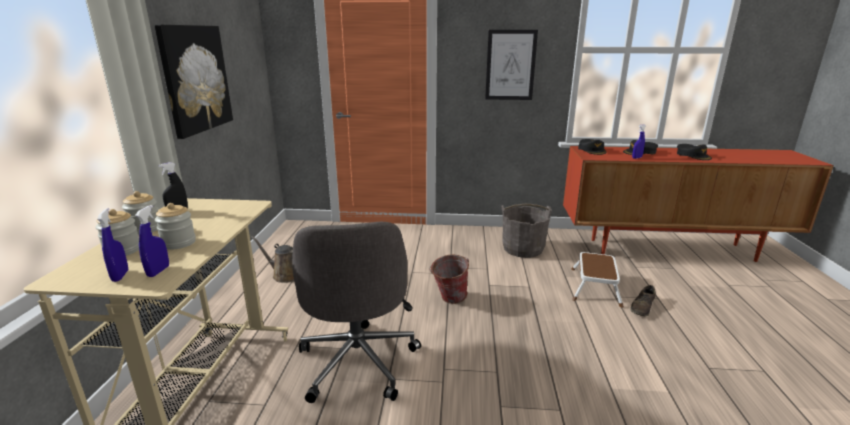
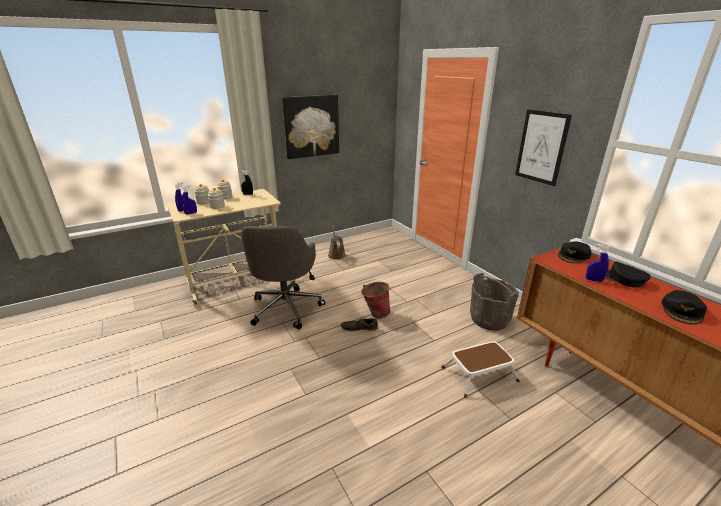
camera: 55 degrees right, 5 degrees up
grey office chair [292,222,421,403] -> grey office chair turned 45 degrees counterclockwise [241,226,325,330]
brown shoe [630,285,656,316] -> brown shoe moved to [341,318,378,332]

